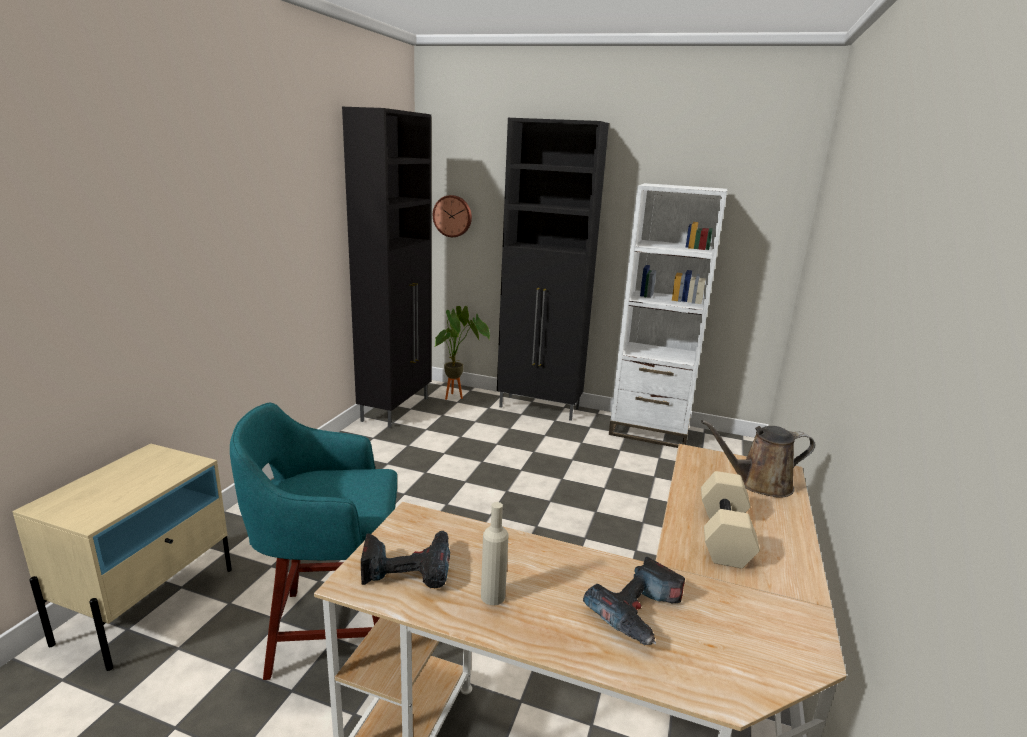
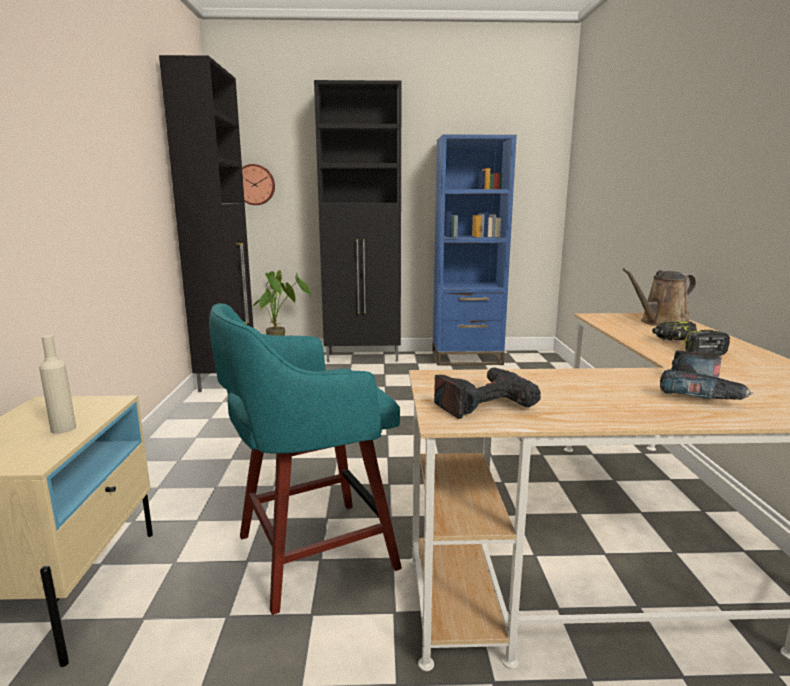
camera: 20 degrees left, 5 degrees down
beige bottle [481,502,509,605] -> beige bottle moved to [39,335,76,434]
white bookcase [609,183,728,448] -> blue bookcase [432,135,517,366]
beige dumbbell [701,471,760,568] -> power drill [652,321,730,355]

